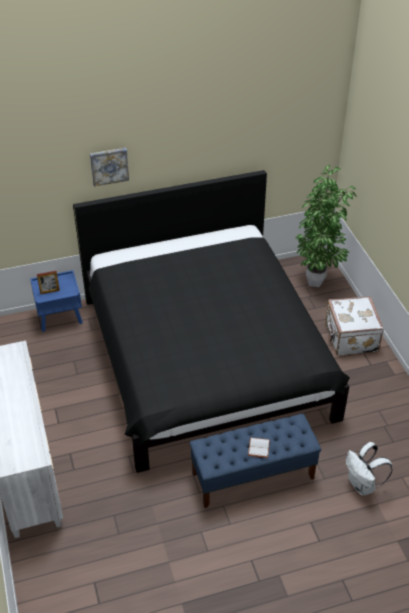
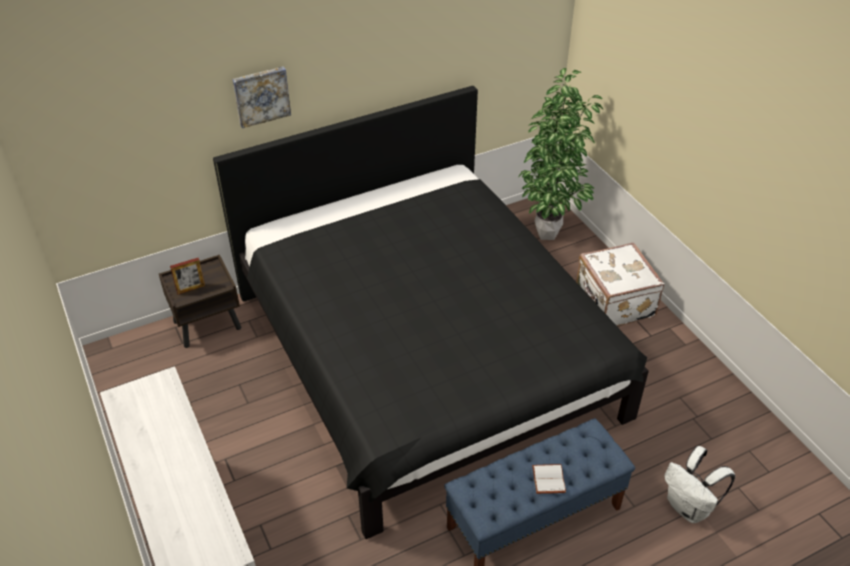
camera: 10 degrees left, 0 degrees up
blue nightstand [30,270,83,332] -> brown nightstand [159,255,241,348]

